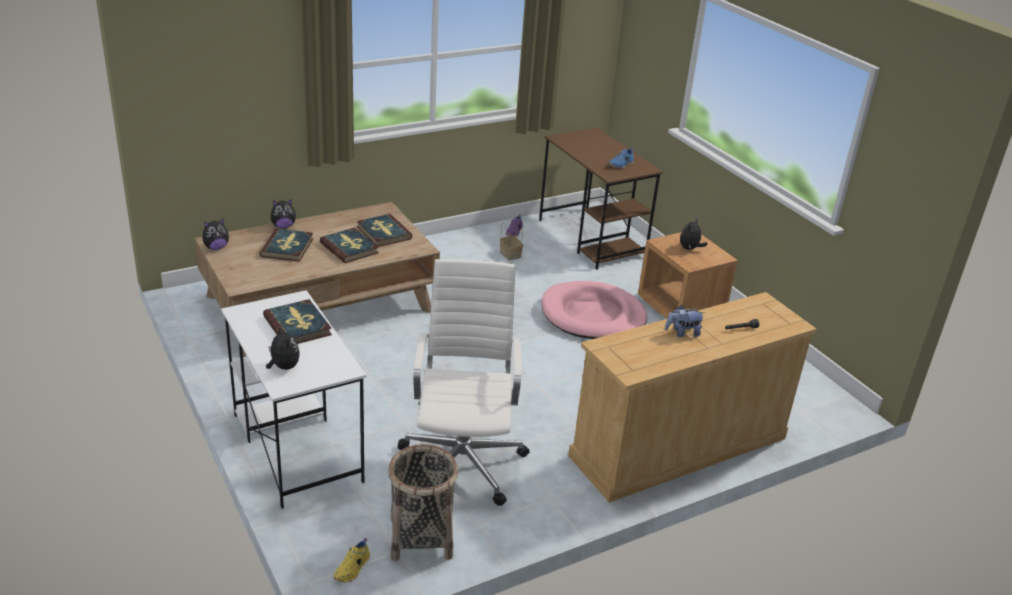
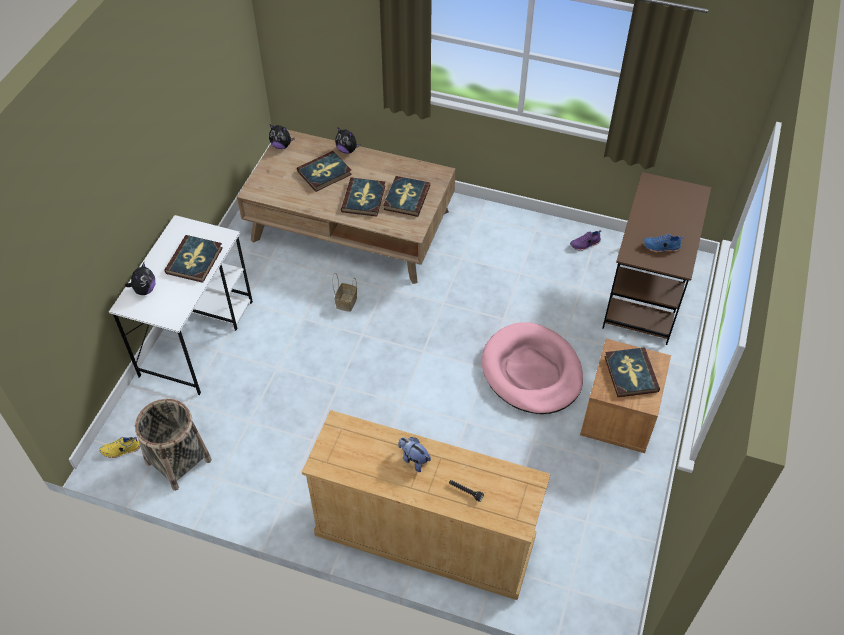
camera: 50 degrees right, 20 degrees up
white office chair [398,259,530,506] -> none
basket [500,219,523,261] -> basket moved to [332,273,357,312]
plush toy [680,218,708,250] -> book [604,348,660,397]

